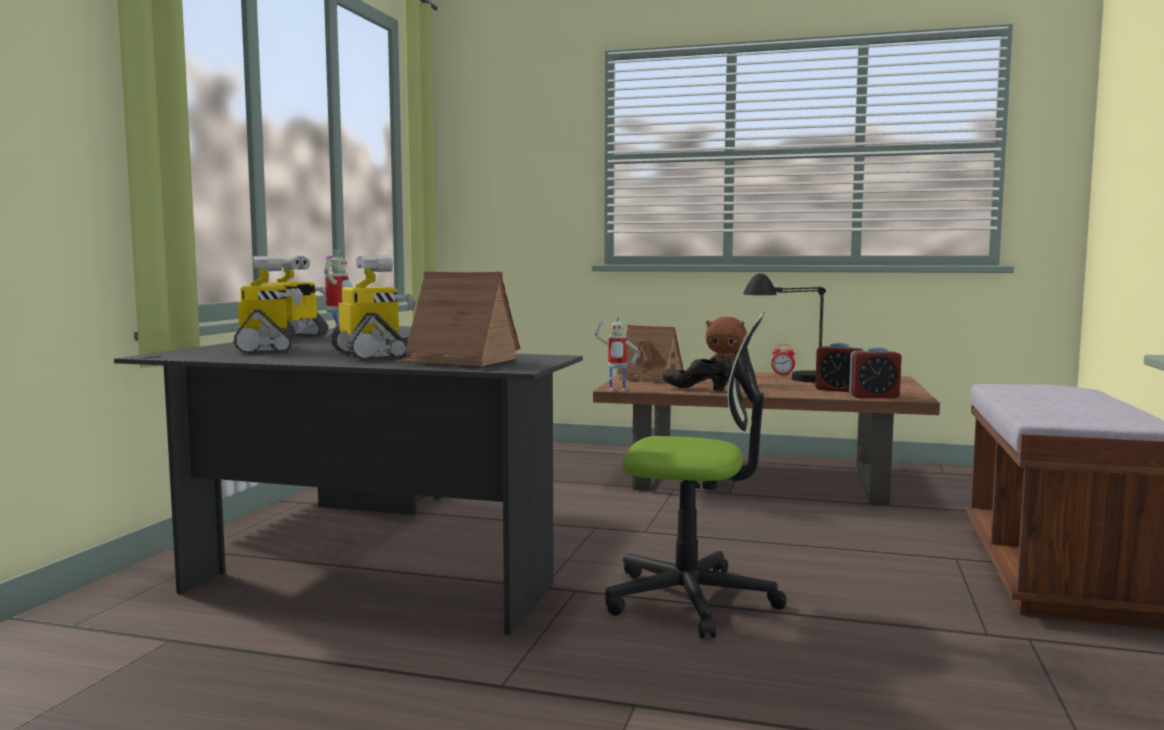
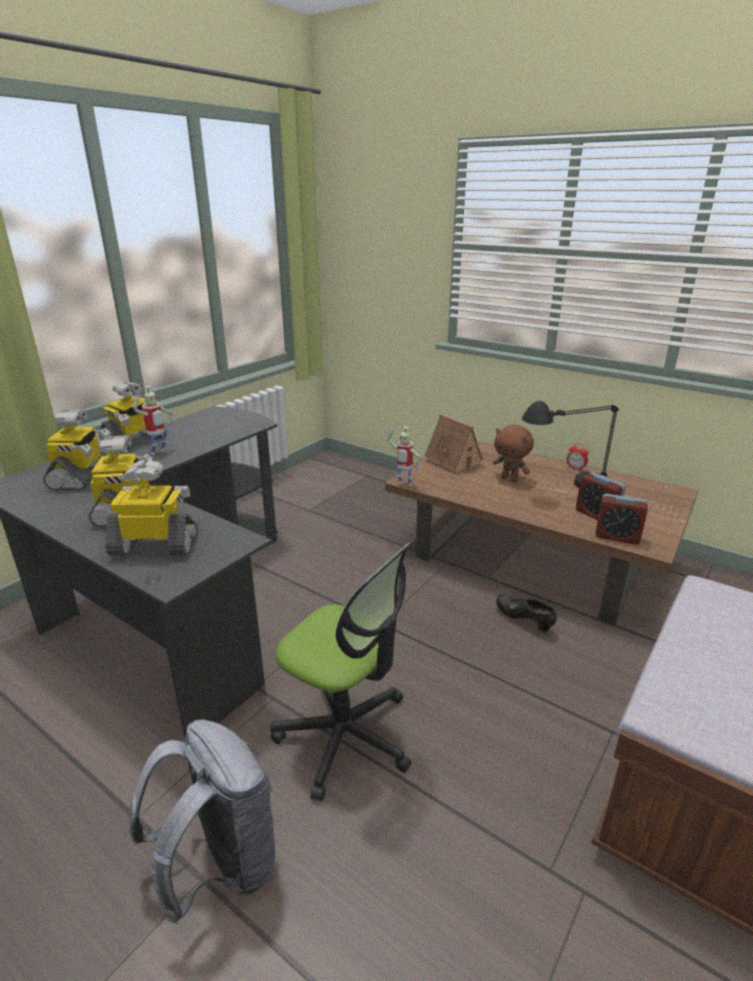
camera: 20 degrees right, 20 degrees up
toy house [394,271,520,366] -> toy robot [105,460,198,556]
black shoe [662,357,732,391] -> black shoe moved to [496,594,557,633]
none -> grey backpack [129,719,276,924]

